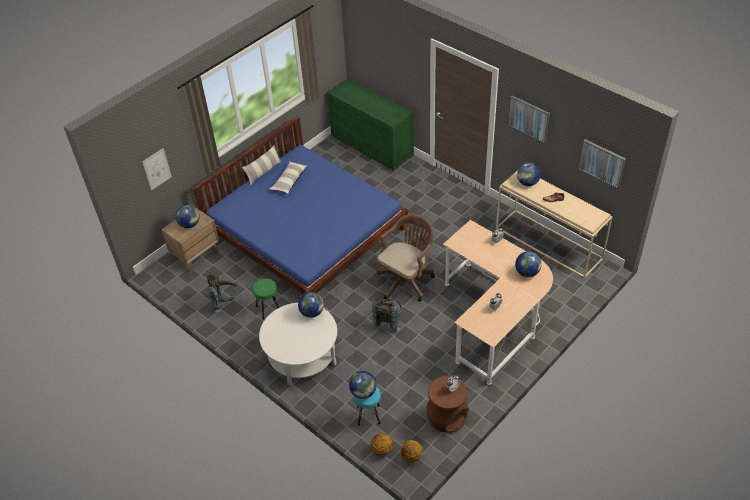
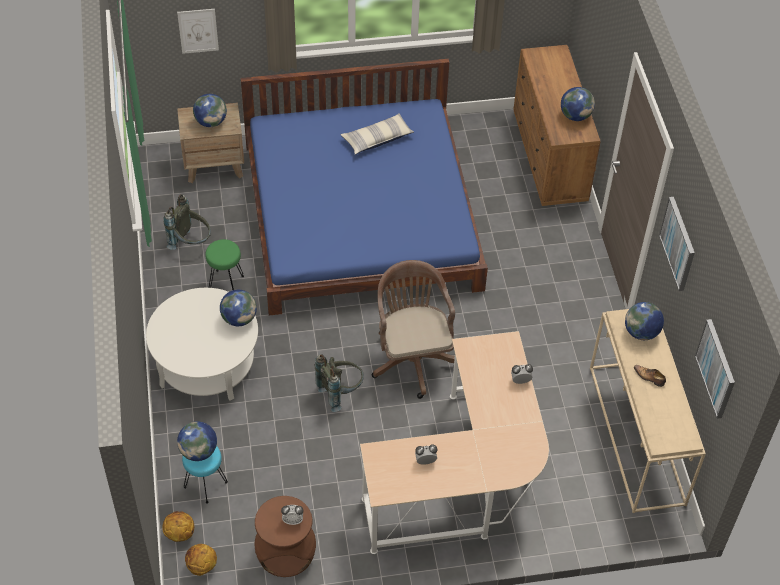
camera: 35 degrees right, 5 degrees up
pillow [242,145,282,185] -> none
green dresser [327,79,414,170] -> brown dresser [513,45,601,206]
brown office chair [376,214,435,302] -> brown office chair turned 90 degrees counterclockwise [372,260,455,399]
globe [515,251,542,277] -> globe moved to [561,87,595,121]

